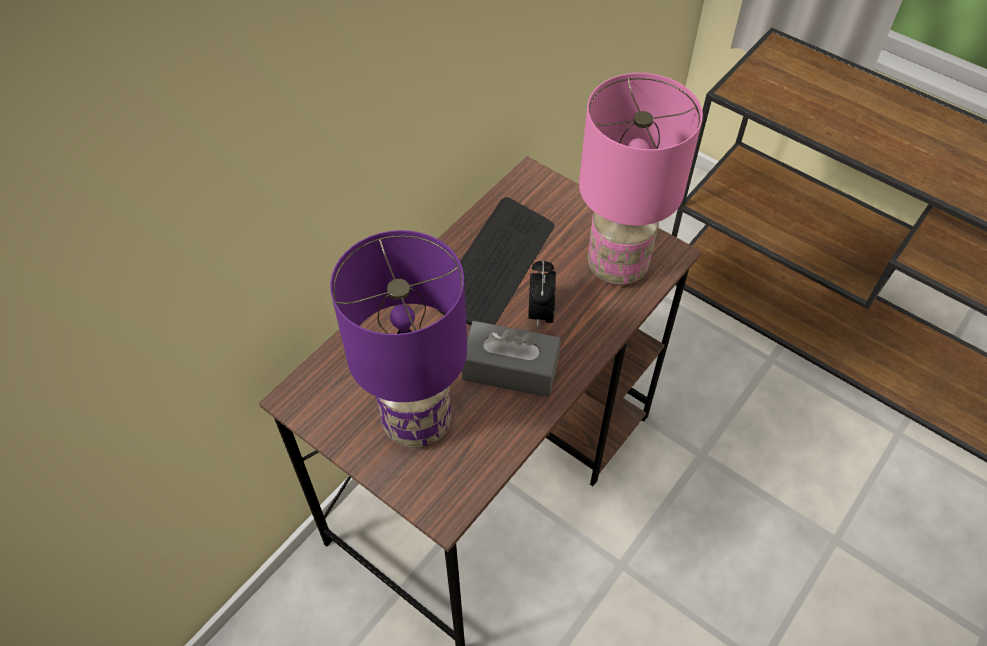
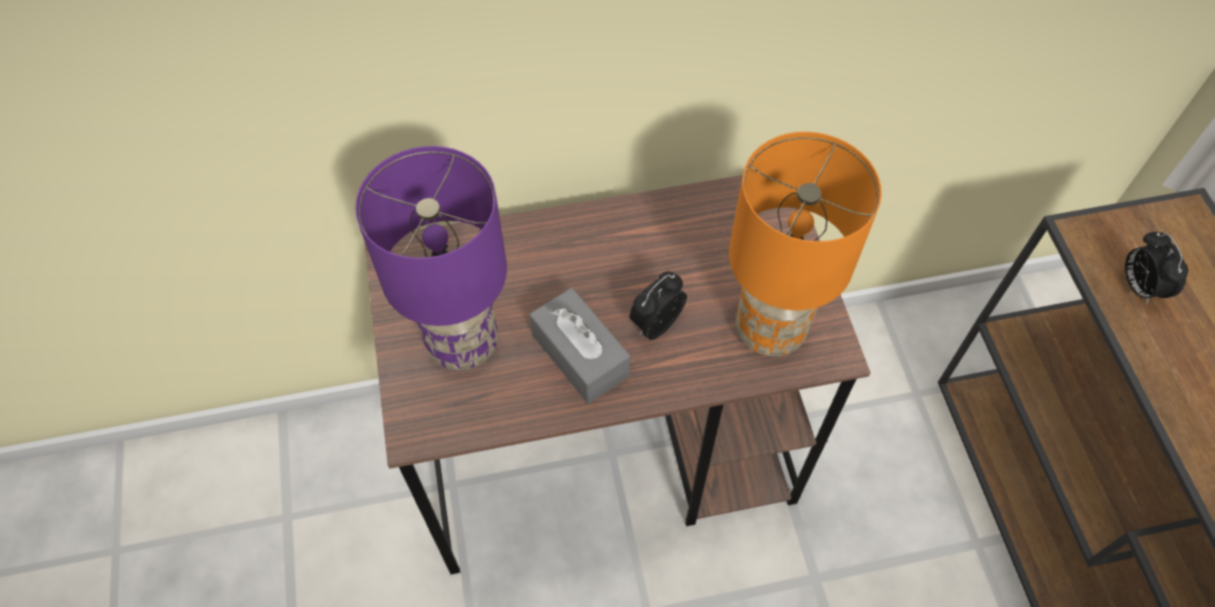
camera: 40 degrees right, 5 degrees up
keyboard [438,197,554,325] -> none
pink table lamp [579,73,703,286] -> orange table lamp [729,132,882,356]
none -> alarm clock [1125,232,1188,305]

